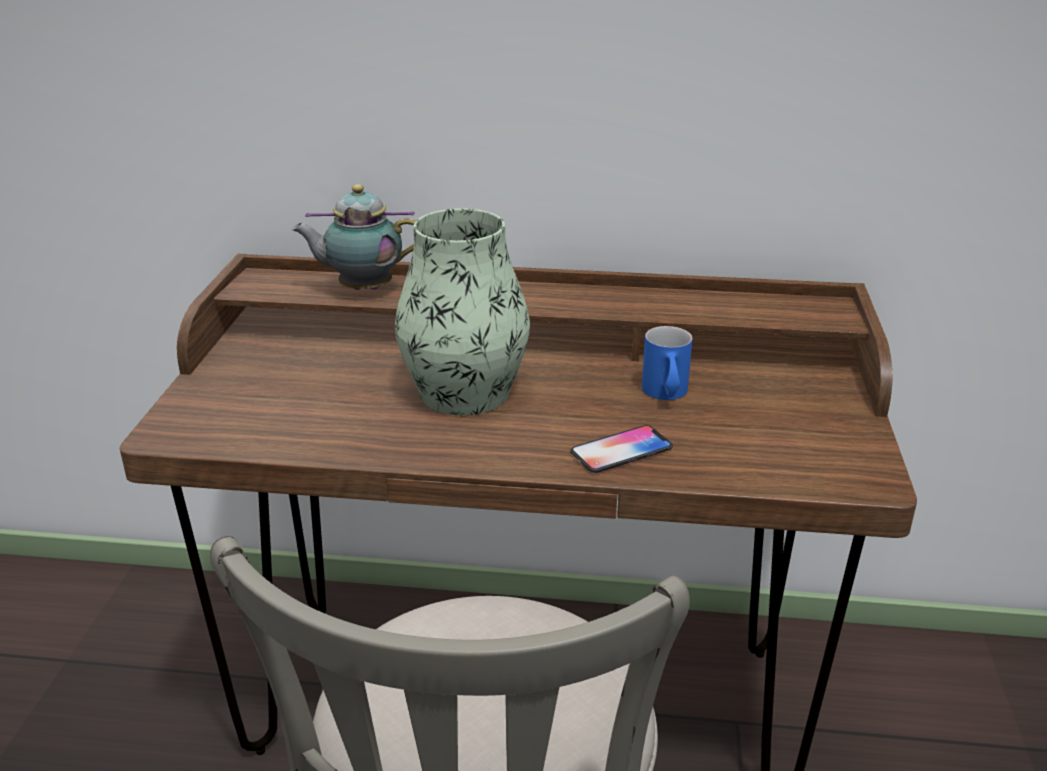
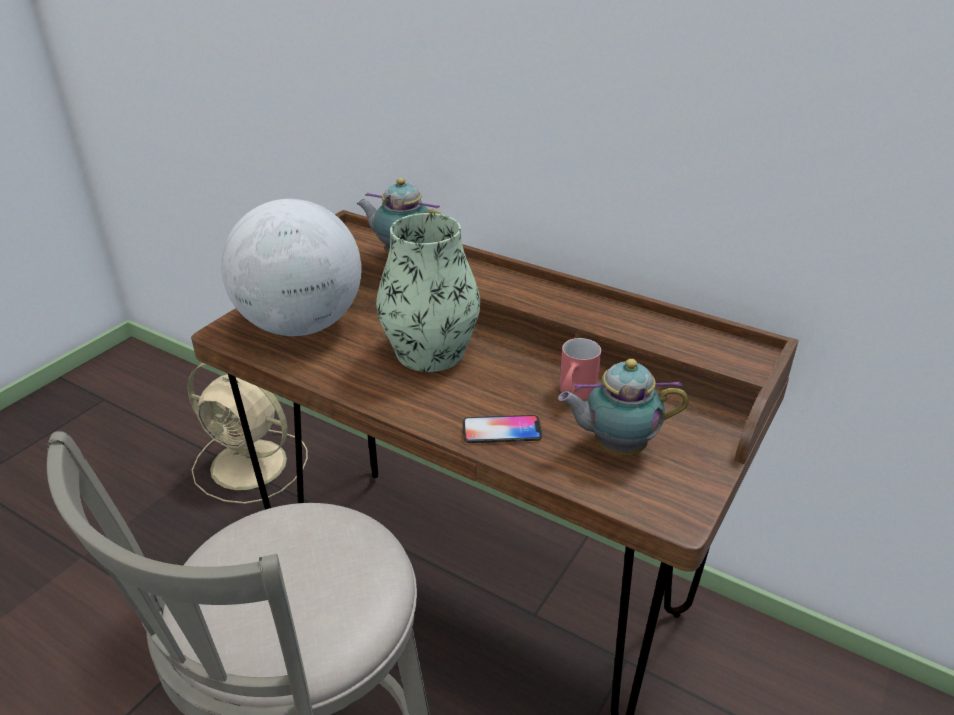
camera: 25 degrees right, 5 degrees up
blue mug [642,326,693,400] -> red mug [559,338,601,400]
none -> beige fan [187,363,308,504]
none -> globe [221,199,362,336]
none -> teapot [558,359,689,455]

